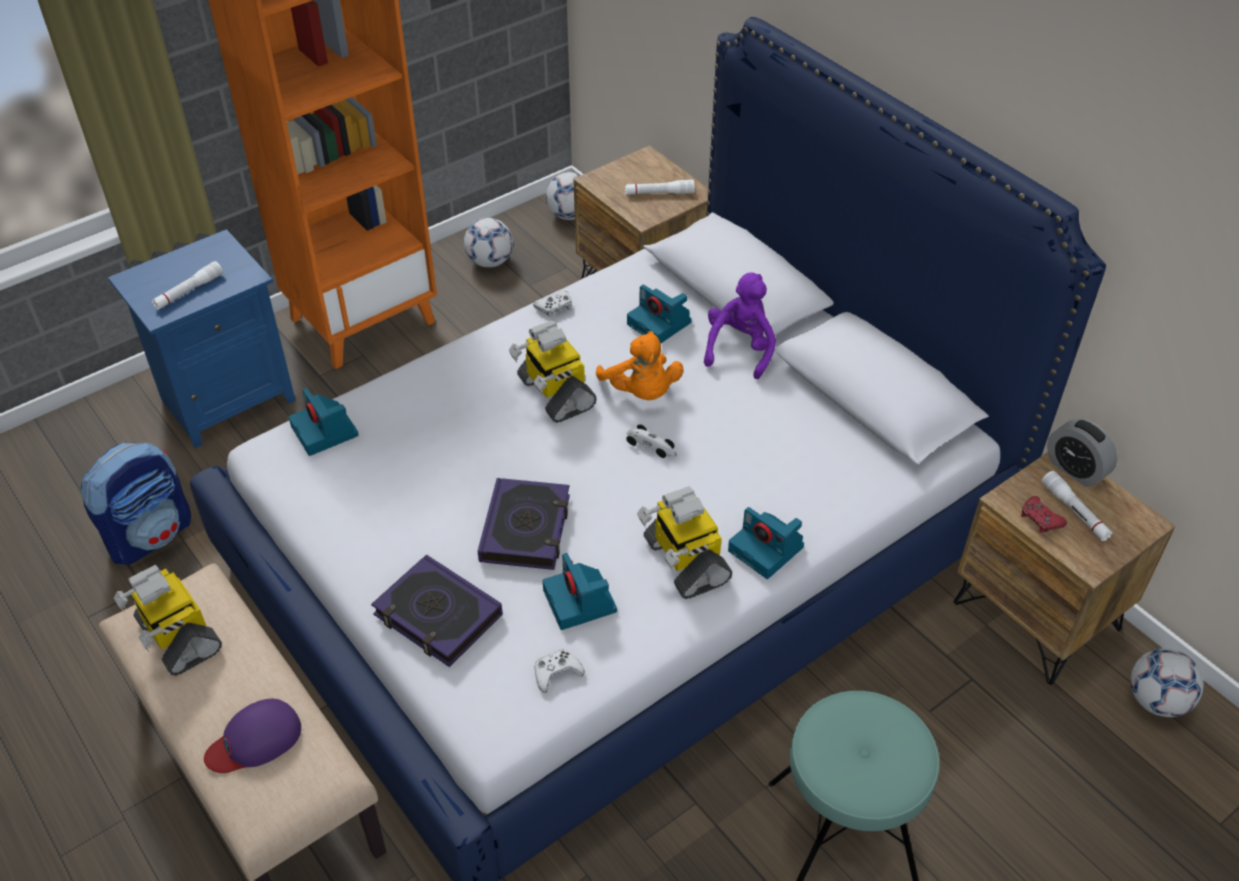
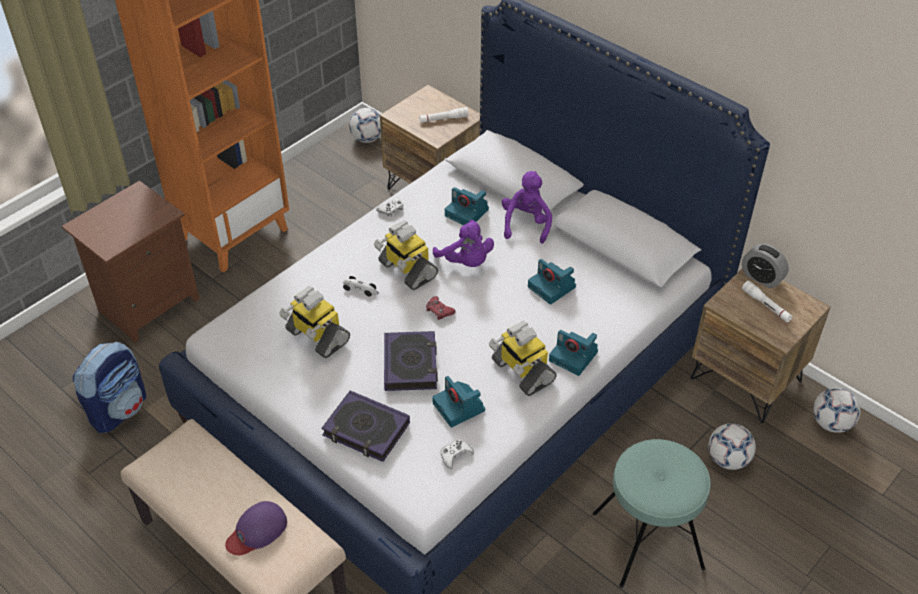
camera: 10 degrees left, 0 degrees up
blue nightstand [108,229,296,448] -> brown nightstand [62,181,200,343]
toy robot [114,565,222,676] -> toy robot moved to [279,286,350,358]
white flashlight [152,261,223,310] -> none
camera [289,388,359,456] -> camera moved to [528,259,576,304]
football [464,218,513,268] -> football moved to [708,423,756,470]
orange plush toy [596,331,684,400] -> purple plush toy [433,220,494,267]
toy car [626,424,677,458] -> toy car moved to [343,276,379,296]
red game controller [1021,496,1067,533] -> red game controller moved to [426,296,456,320]

